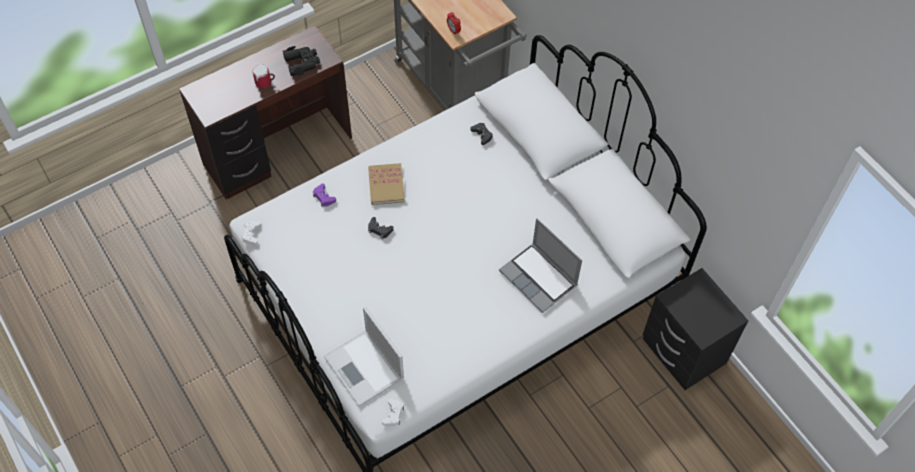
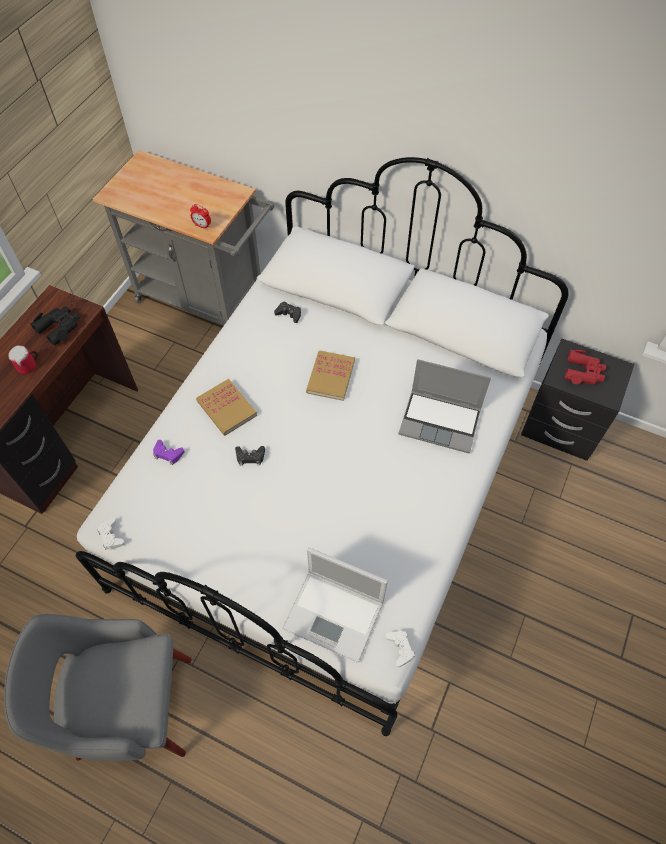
camera: 30 degrees left, 0 degrees up
none -> grey armchair [4,614,191,761]
none -> book [306,350,355,401]
none -> red binoculars [565,349,606,385]

